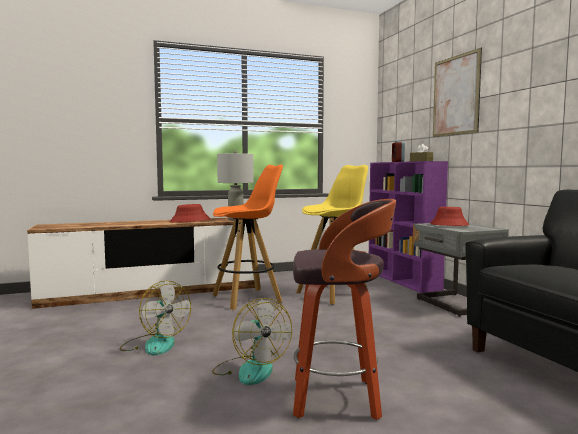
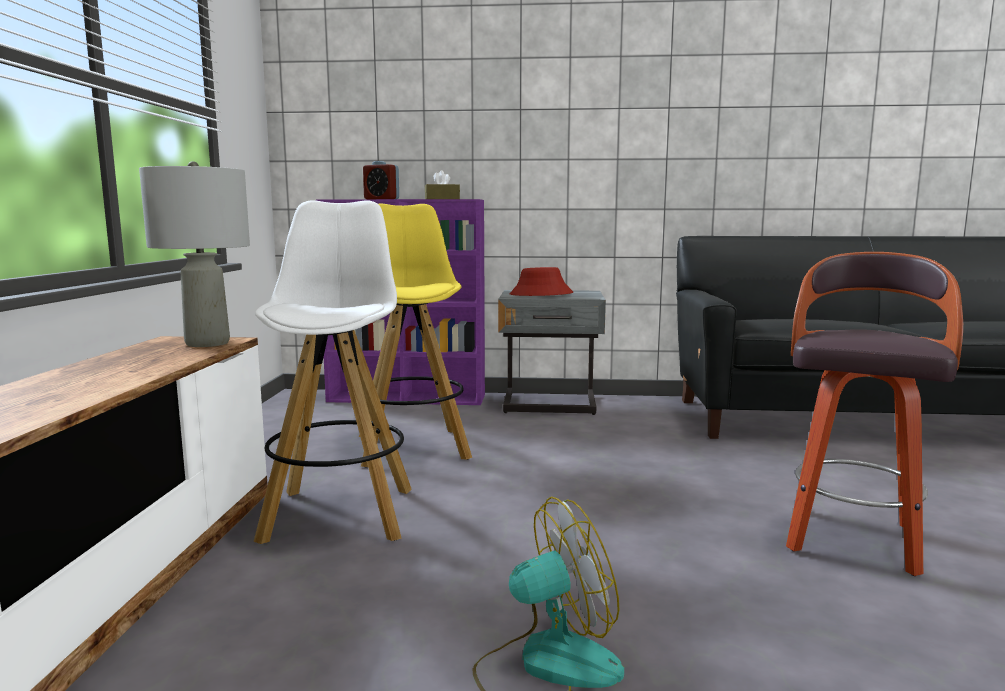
camera: 65 degrees left, 5 degrees up
red hat [170,204,211,223] -> none
orange stool [212,164,283,310] -> white stool [254,200,412,544]
fan [212,298,292,385] -> none
picture [433,48,482,137] -> none

